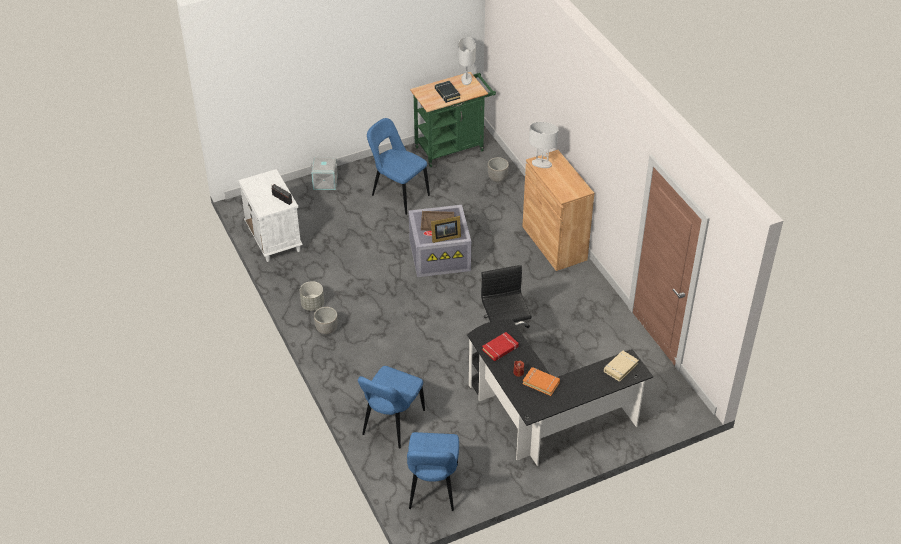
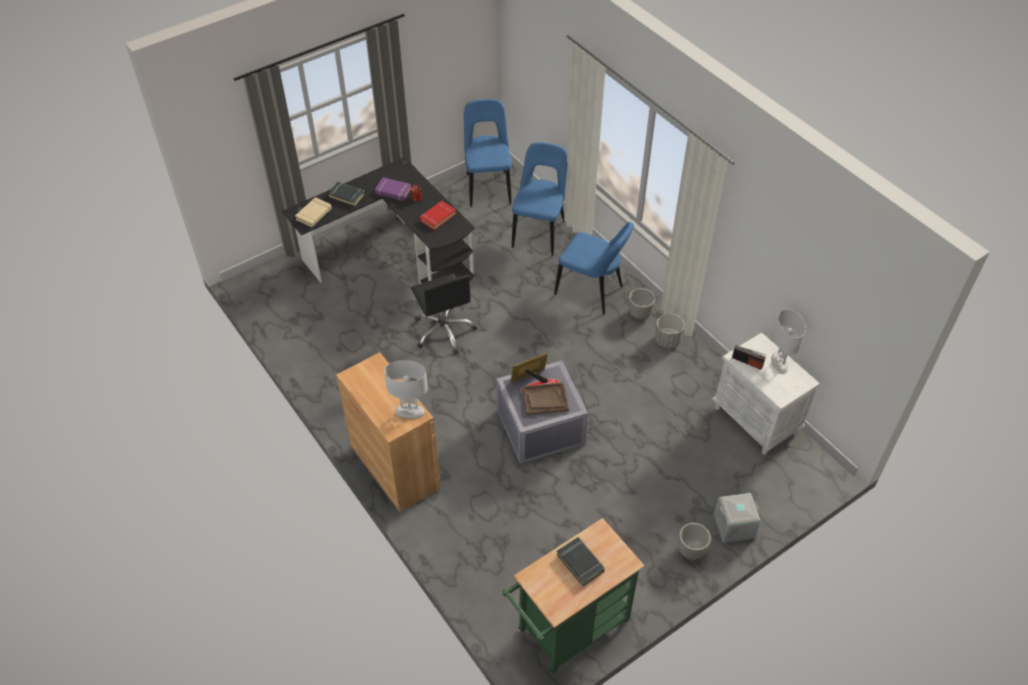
camera: 170 degrees right, 5 degrees up
blue chair [367,118,430,215] -> blue chair moved to [554,222,634,315]
white table lamp [458,37,476,85] -> white table lamp moved to [771,309,806,373]
planter [488,157,509,182] -> planter moved to [678,523,711,560]
orange book [523,367,560,396] -> purple book [375,177,411,201]
none -> black book [327,182,365,207]

